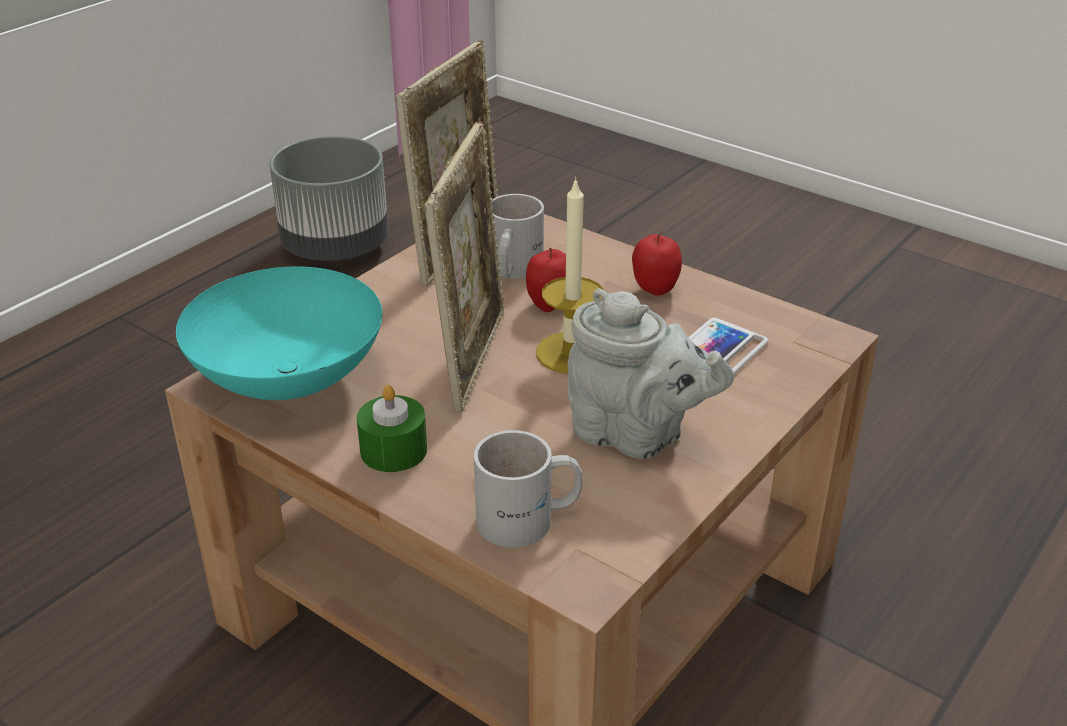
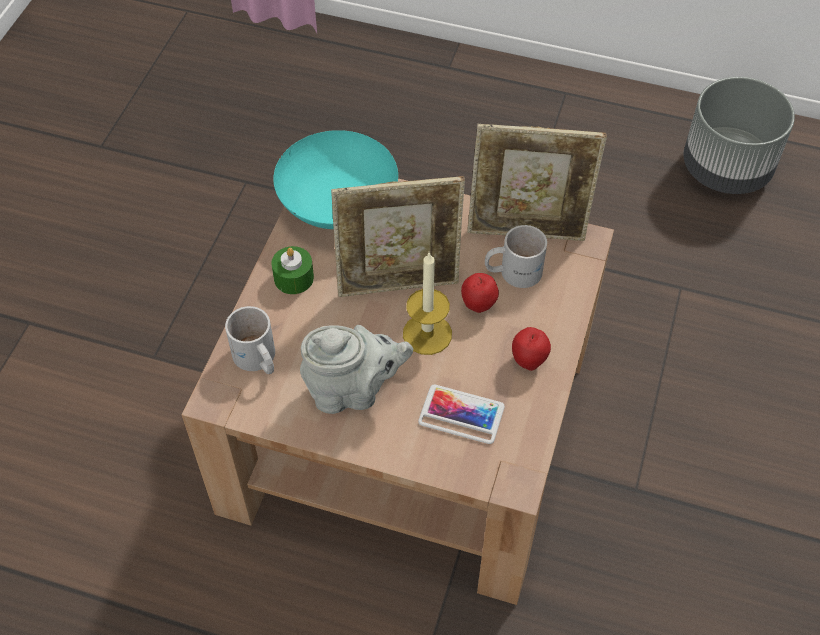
camera: 70 degrees right, 20 degrees up
grey teapot [568,288,734,459] -> grey teapot turned 105 degrees counterclockwise [300,325,413,414]

